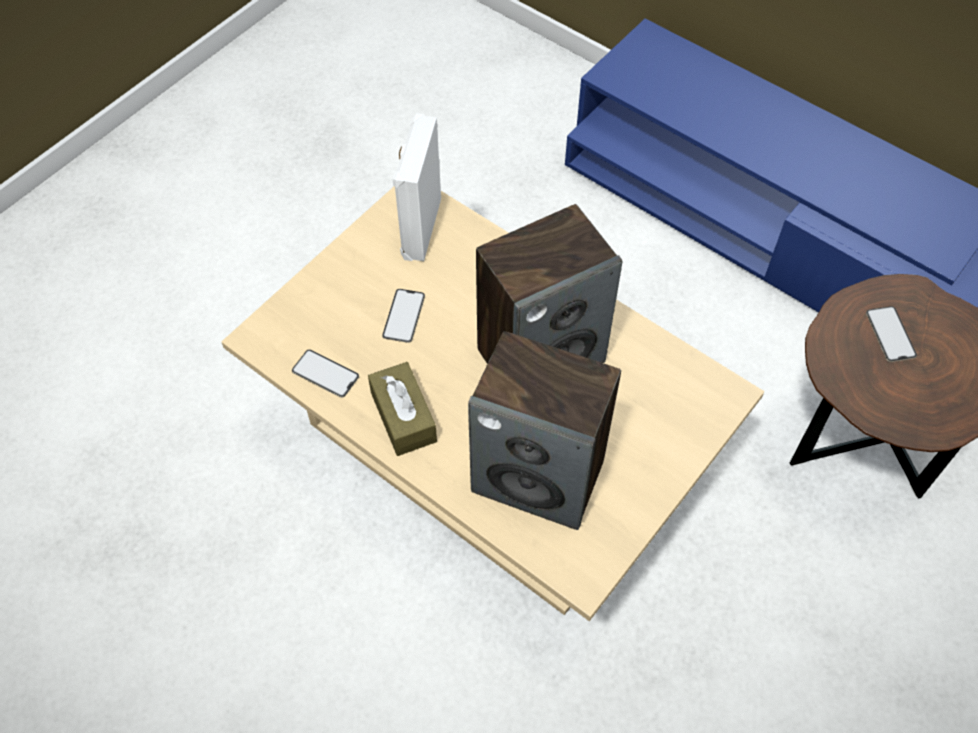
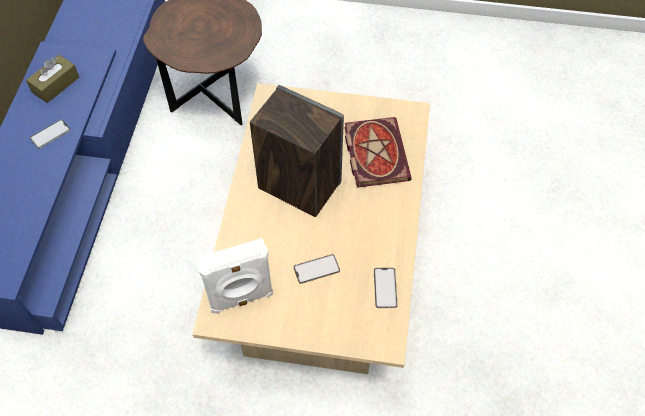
camera: 120 degrees left, 0 degrees up
brown tissue box [368,362,437,456] -> brown tissue box moved to [26,55,79,103]
speaker [468,331,621,530] -> book [345,117,411,188]
phone [866,306,917,362] -> phone moved to [30,119,70,149]

